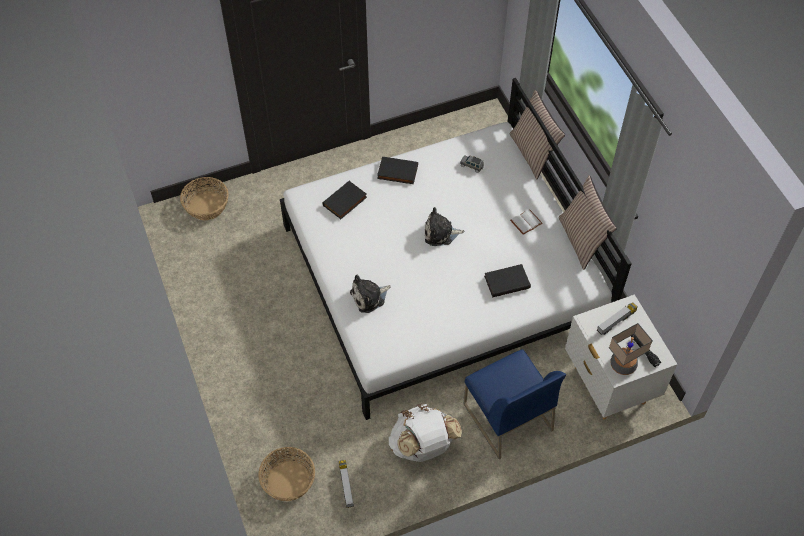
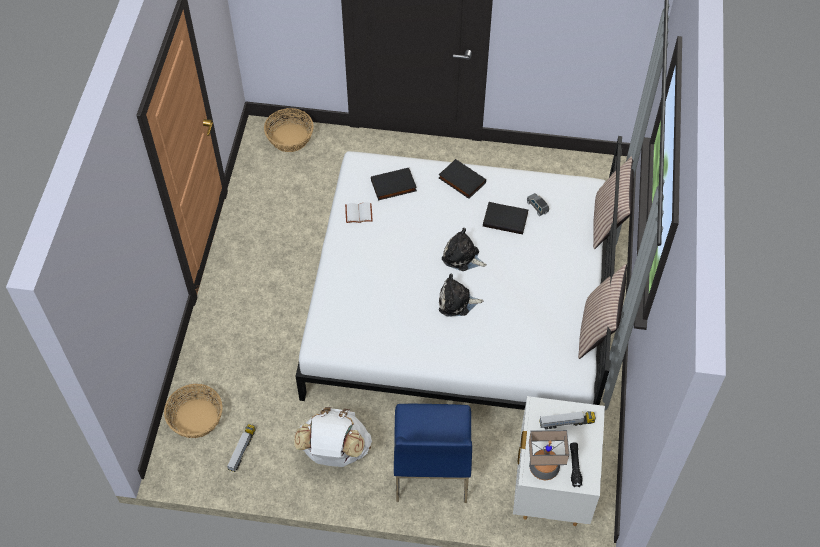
camera: 30 degrees right, 0 degrees up
plush toy [350,275,391,313] -> plush toy moved to [439,273,484,317]
black book [484,264,531,297] -> black book moved to [483,202,528,234]
white book [510,209,543,235] -> white book moved to [345,202,372,223]

